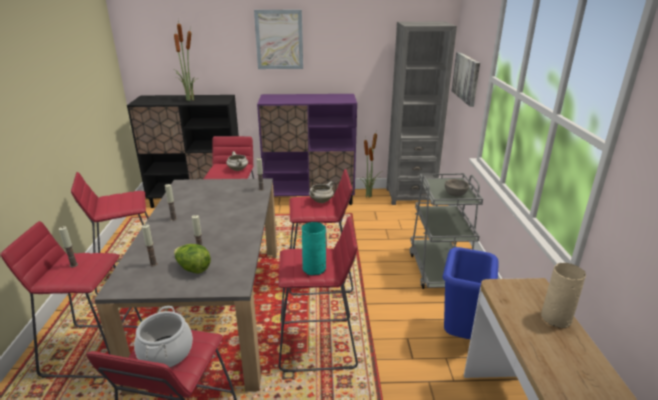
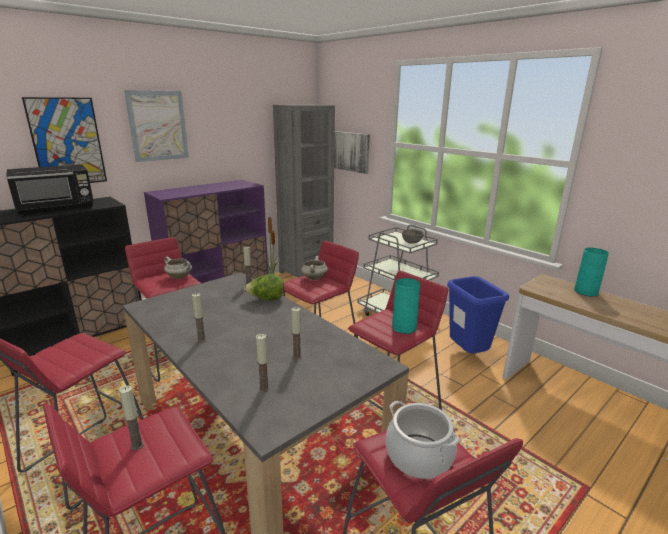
camera: 40 degrees left, 5 degrees down
potted plant [174,20,198,101] -> black microwave [6,165,94,216]
lettuce [174,244,211,274] -> lettuce moved to [244,274,284,301]
beige vase [541,263,586,328] -> turquoise vase [574,248,609,297]
none -> picture [22,97,107,183]

